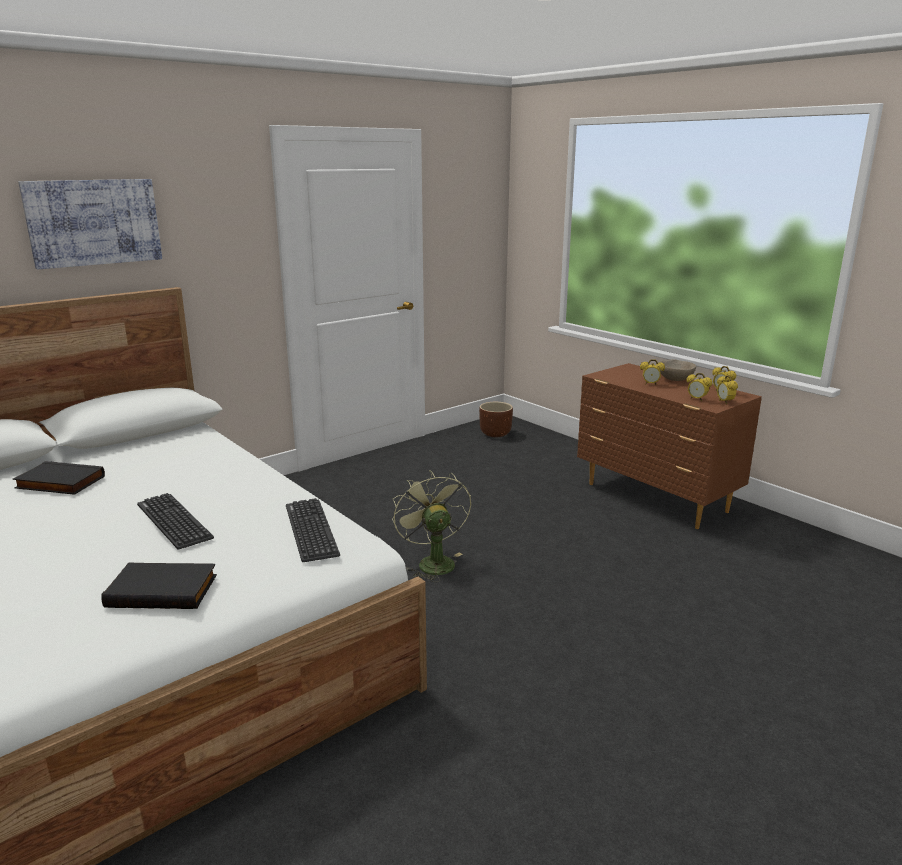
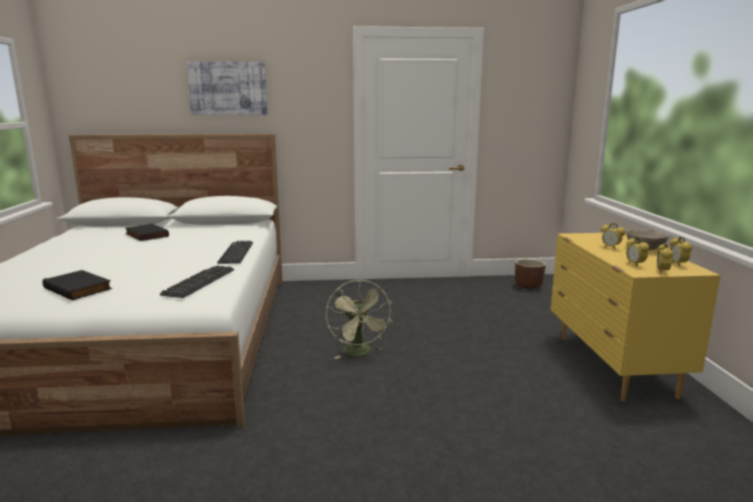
camera: 35 degrees right, 5 degrees down
keyboard [137,493,214,550] -> keyboard moved to [217,241,253,264]
green fan [392,470,471,582] -> green fan turned 150 degrees clockwise [326,280,392,359]
brown dresser [577,363,762,529] -> yellow dresser [550,233,721,402]

